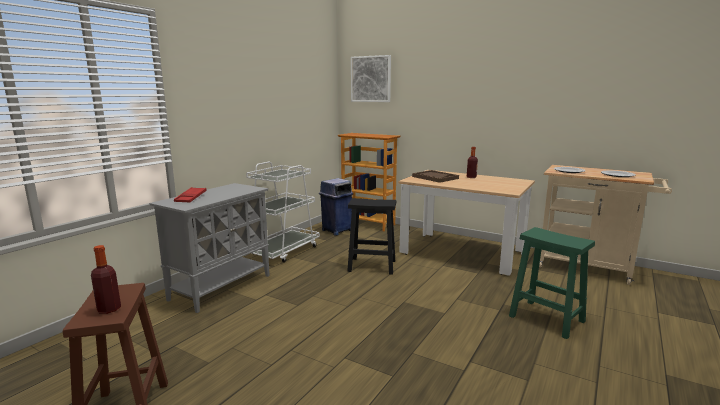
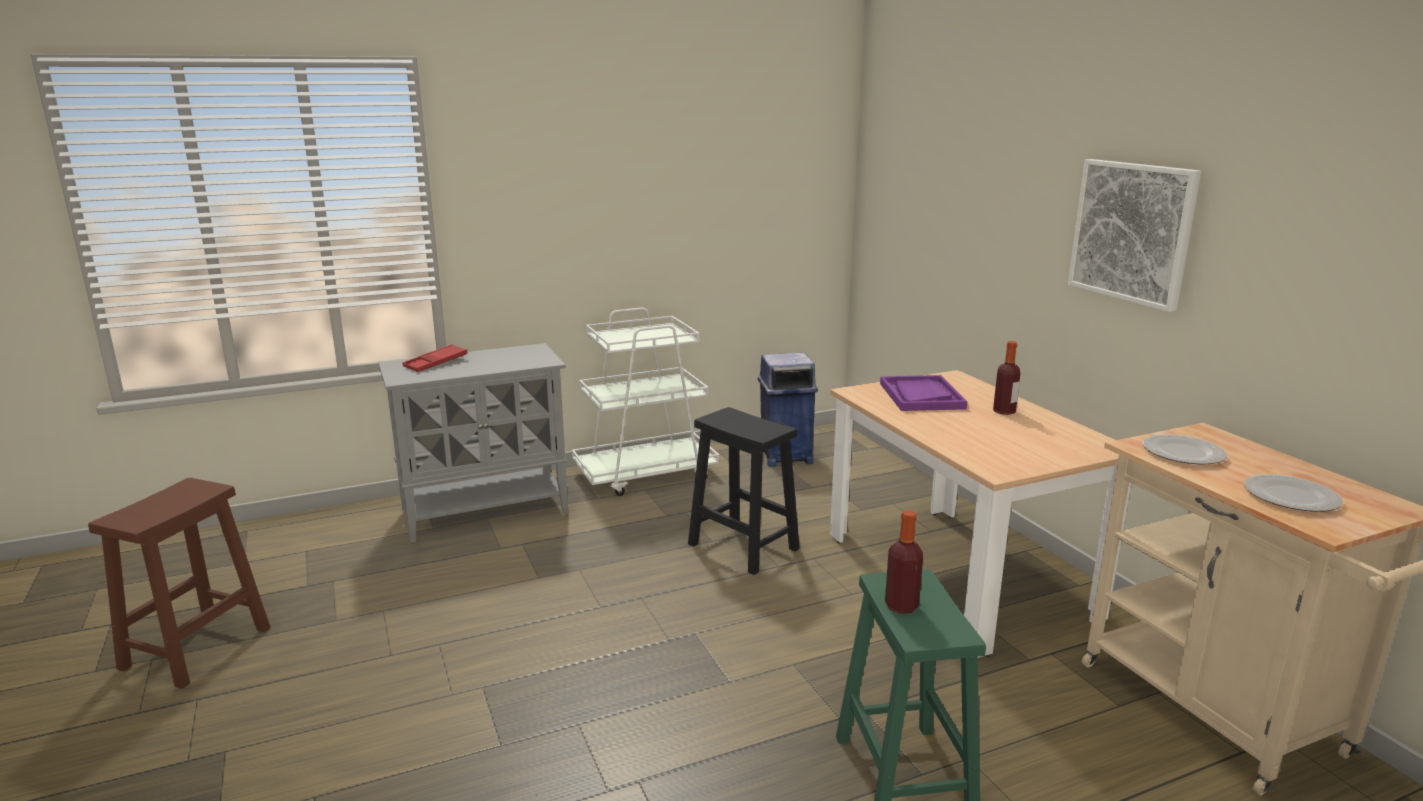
camera: 35 degrees right, 5 degrees up
bottle [91,245,121,314] -> bottle moved to [885,510,923,614]
bookcase [338,133,400,231] -> none
picture [351,55,391,102] -> picture moved to [1068,159,1201,312]
brown tray [412,170,459,183] -> purple tray [880,375,967,411]

